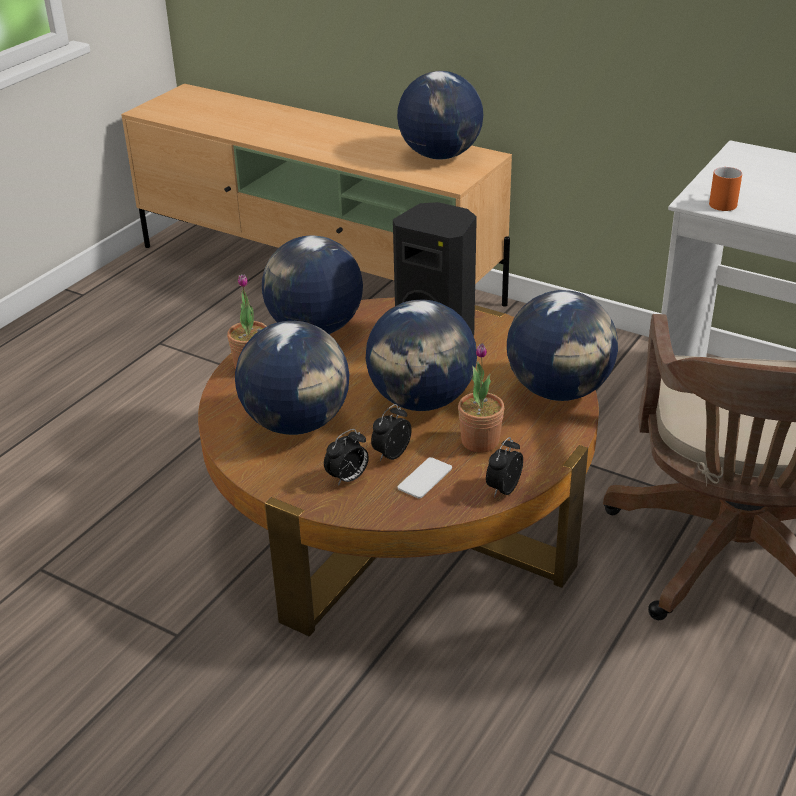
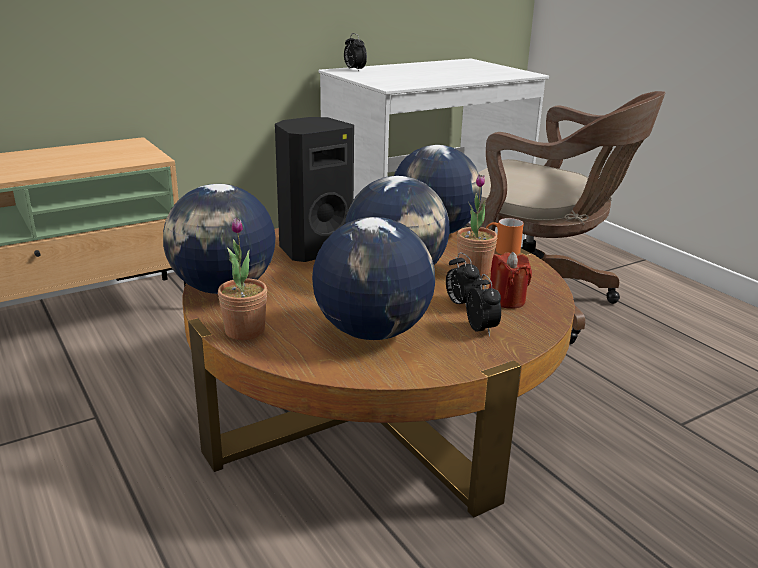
camera: 65 degrees left, 10 degrees down
globe [397,71,483,160] -> none
phone [397,457,452,499] -> red candle [489,252,532,309]
alarm clock [486,437,523,497] -> alarm clock moved to [344,33,367,71]
orange mug [709,167,742,211] -> orange mug moved to [486,218,524,255]

